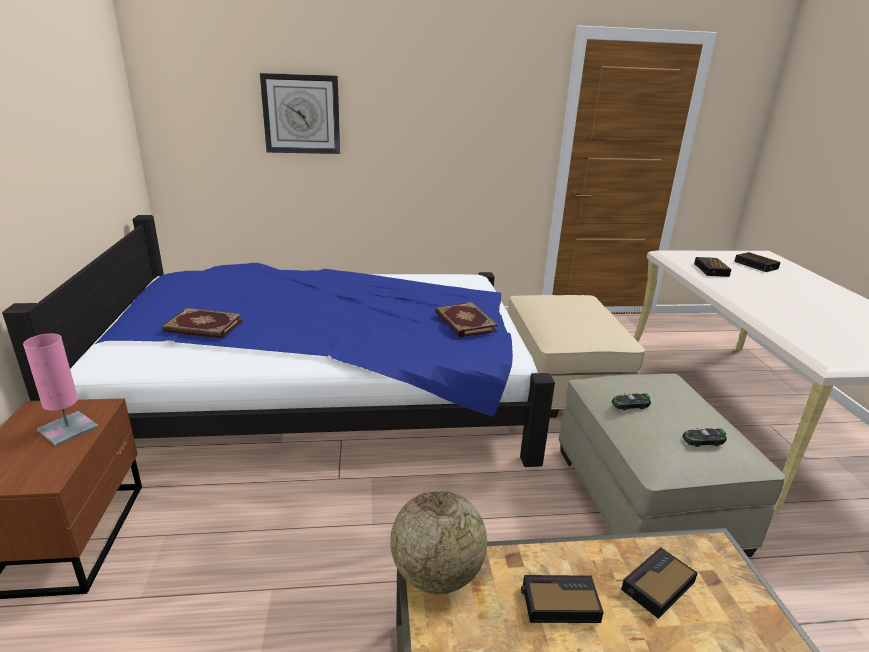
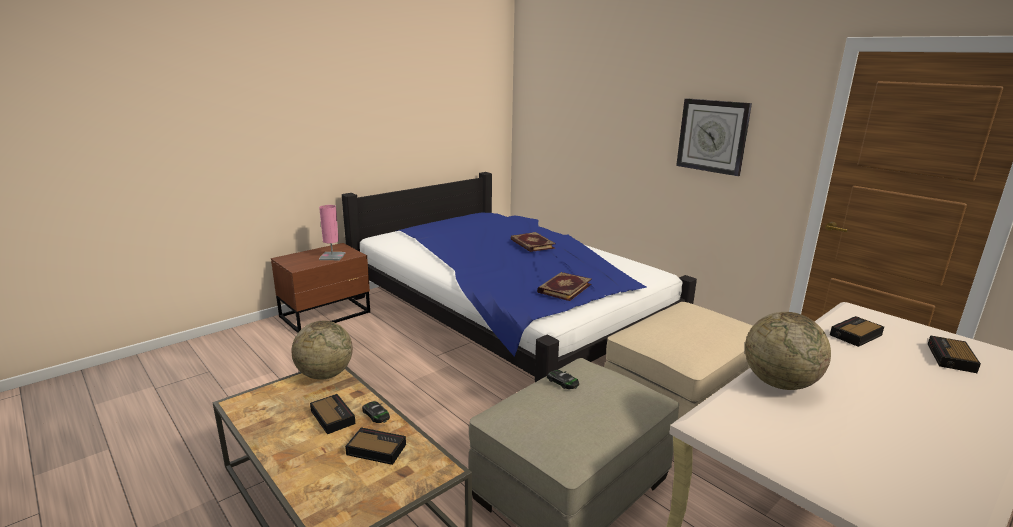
camera: 55 degrees right, 5 degrees down
book [162,308,243,339] -> book moved to [511,232,556,252]
wall clock [260,73,340,154] -> wall clock moved to [676,98,752,176]
toy car [682,428,727,447] -> toy car moved to [362,401,390,423]
none -> globe [745,312,831,390]

